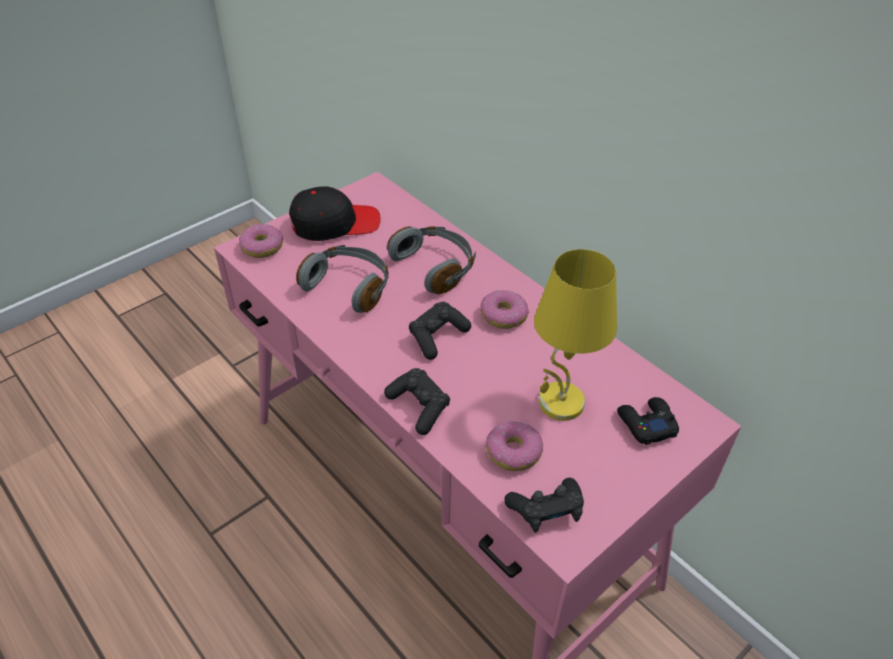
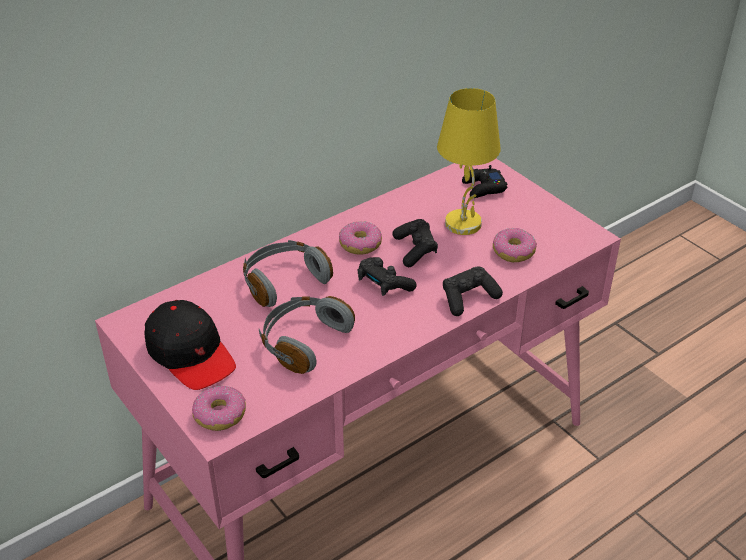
camera: 85 degrees left, 5 degrees down
black cap [289,187,381,241] -> black cap turned 150 degrees clockwise [144,300,236,390]
black game controller [504,478,584,533] -> black game controller moved to [392,219,438,267]

